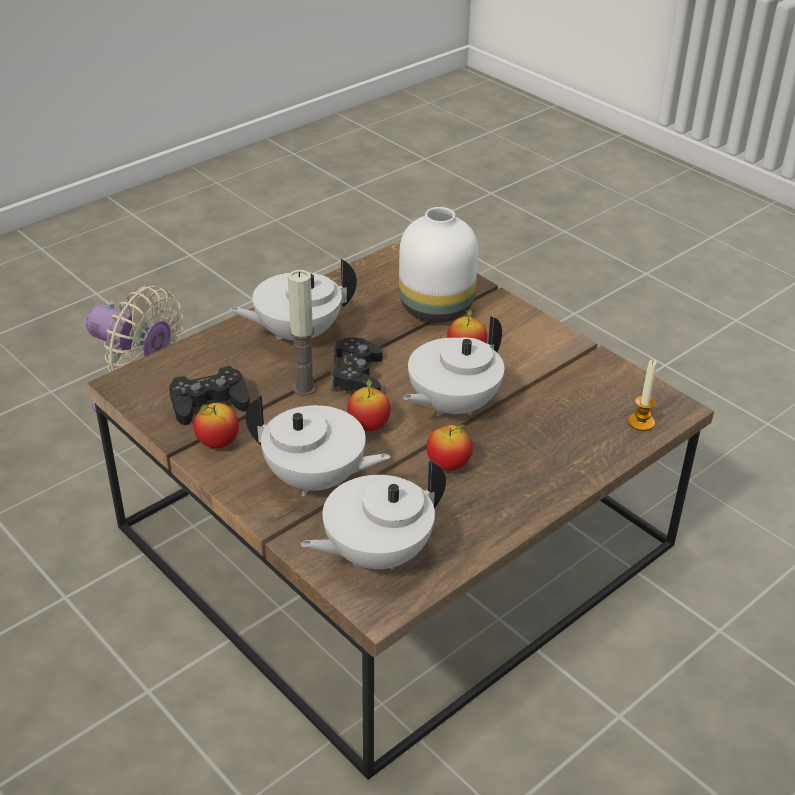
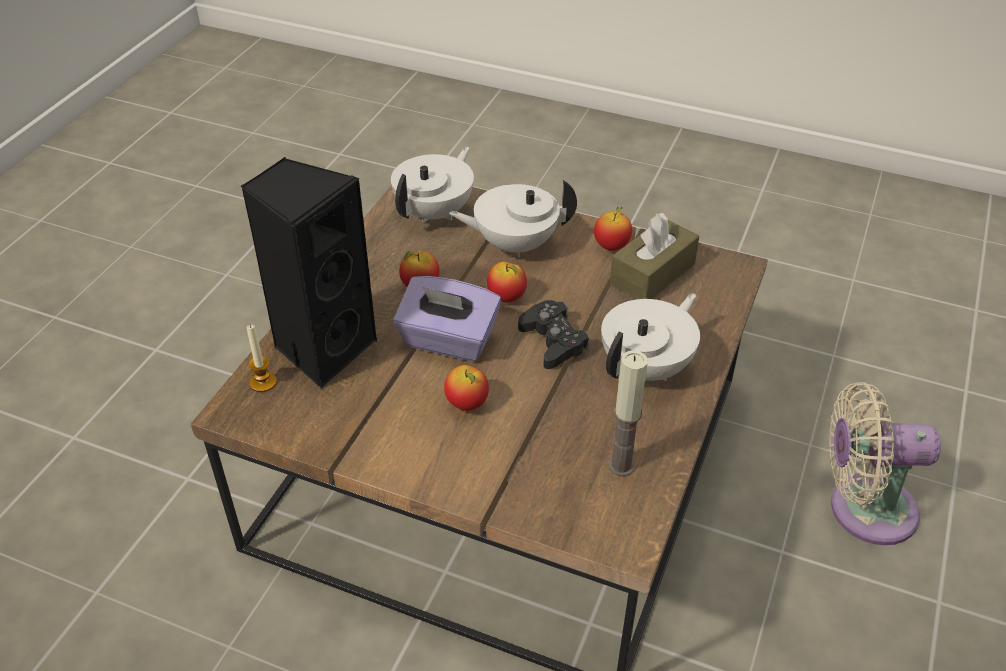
camera: 155 degrees right, 5 degrees up
black game controller [169,366,250,425] -> brown tissue box [610,213,699,299]
candle [288,270,316,396] -> candle moved to [609,350,648,476]
white vase [399,207,478,323] -> none
white teapot [403,316,504,417] -> purple tissue box [393,276,501,361]
none -> black speaker [240,157,378,388]

